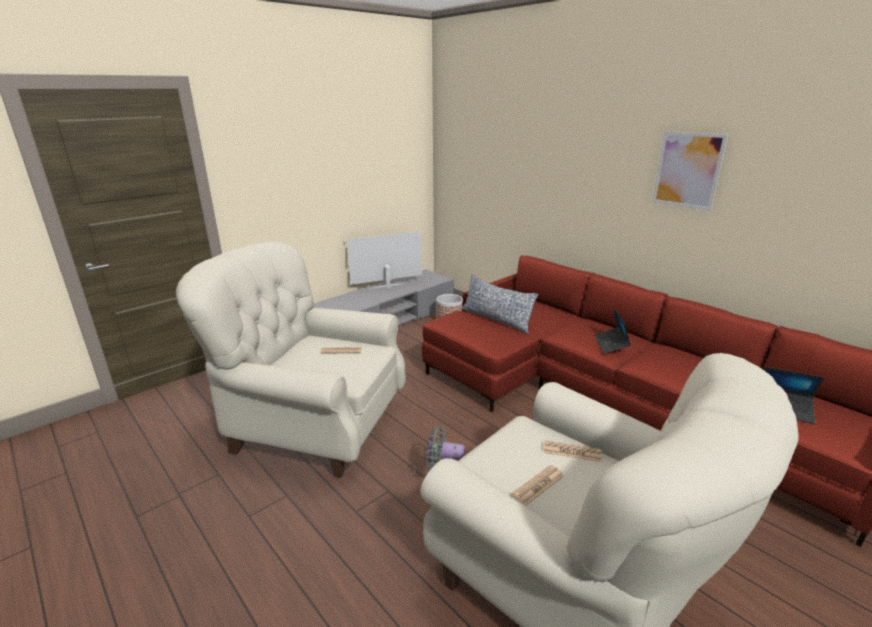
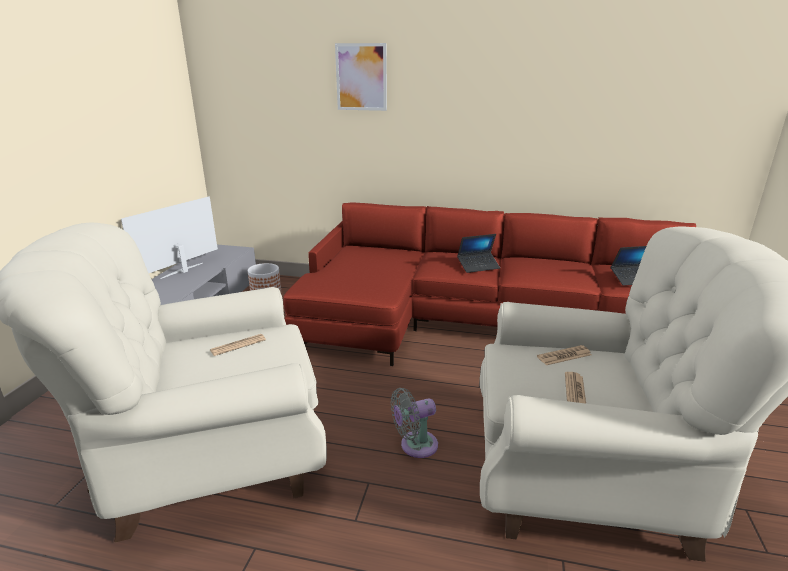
camera: 35 degrees left, 0 degrees up
pillow [461,275,539,334] -> none
laptop [594,307,631,353] -> laptop turned 75 degrees counterclockwise [457,234,500,273]
picture [652,131,728,211] -> picture moved to [335,43,387,111]

